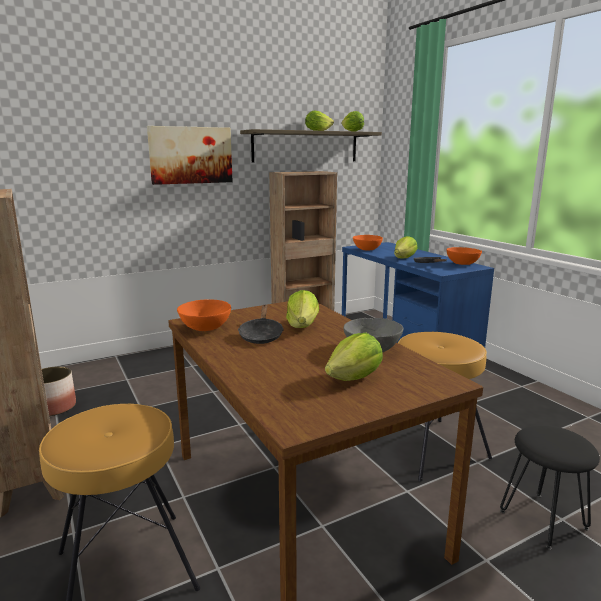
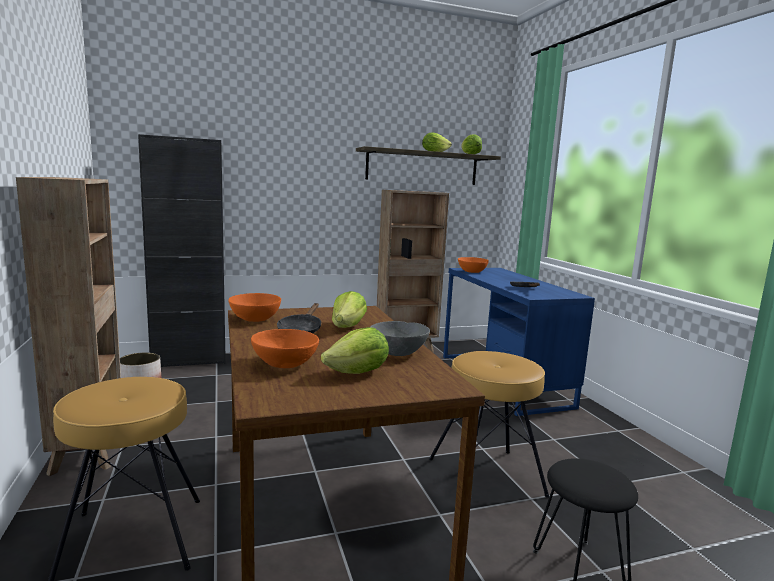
camera: 10 degrees right, 5 degrees down
picture [147,126,233,185] -> none
lettuce [394,236,418,259] -> none
orange bowl [447,247,482,265] -> orange bowl moved to [251,329,319,368]
none -> black cabinet [138,134,226,367]

